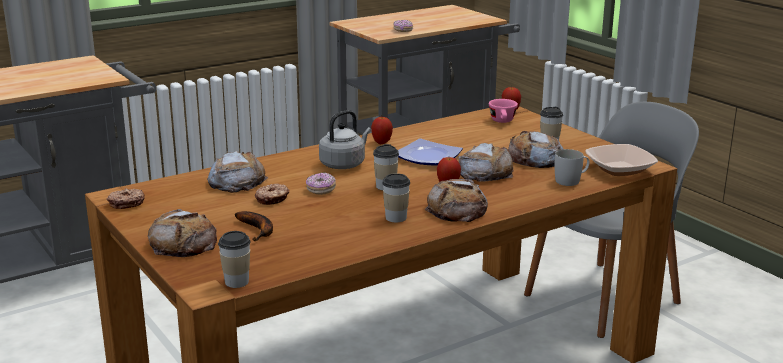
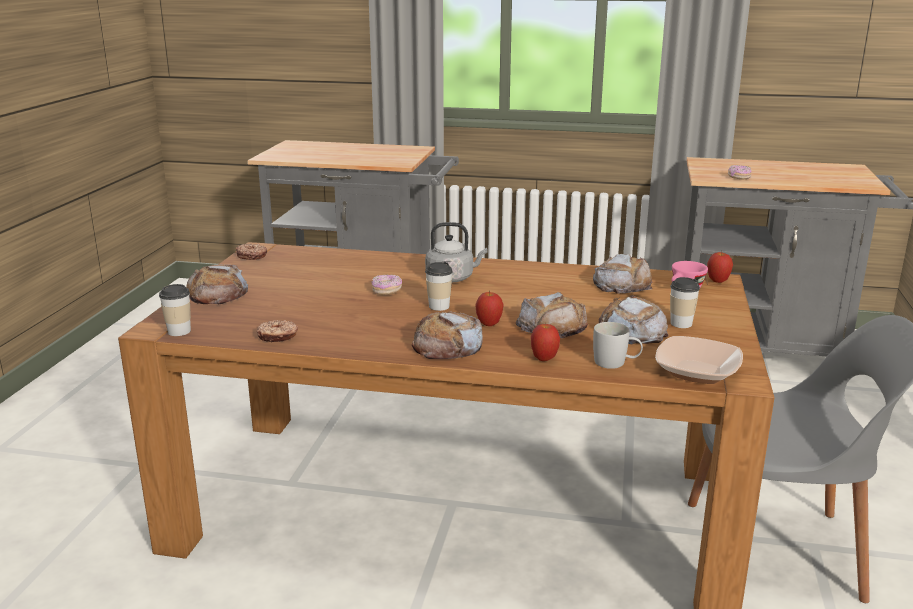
camera: 45 degrees right, 0 degrees up
bread [207,151,268,193] -> bread moved to [593,254,653,294]
banana [235,211,273,241] -> none
donut [255,184,289,205] -> donut moved to [257,320,298,342]
apple [371,117,393,144] -> apple moved to [531,322,560,361]
cup [382,173,410,222] -> none
plate [398,138,463,166] -> none

